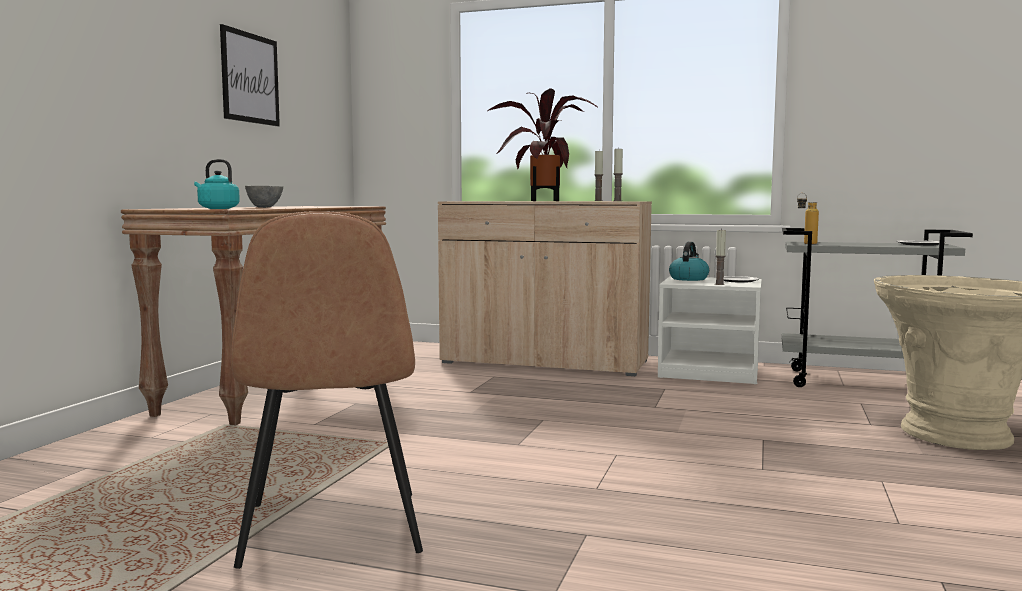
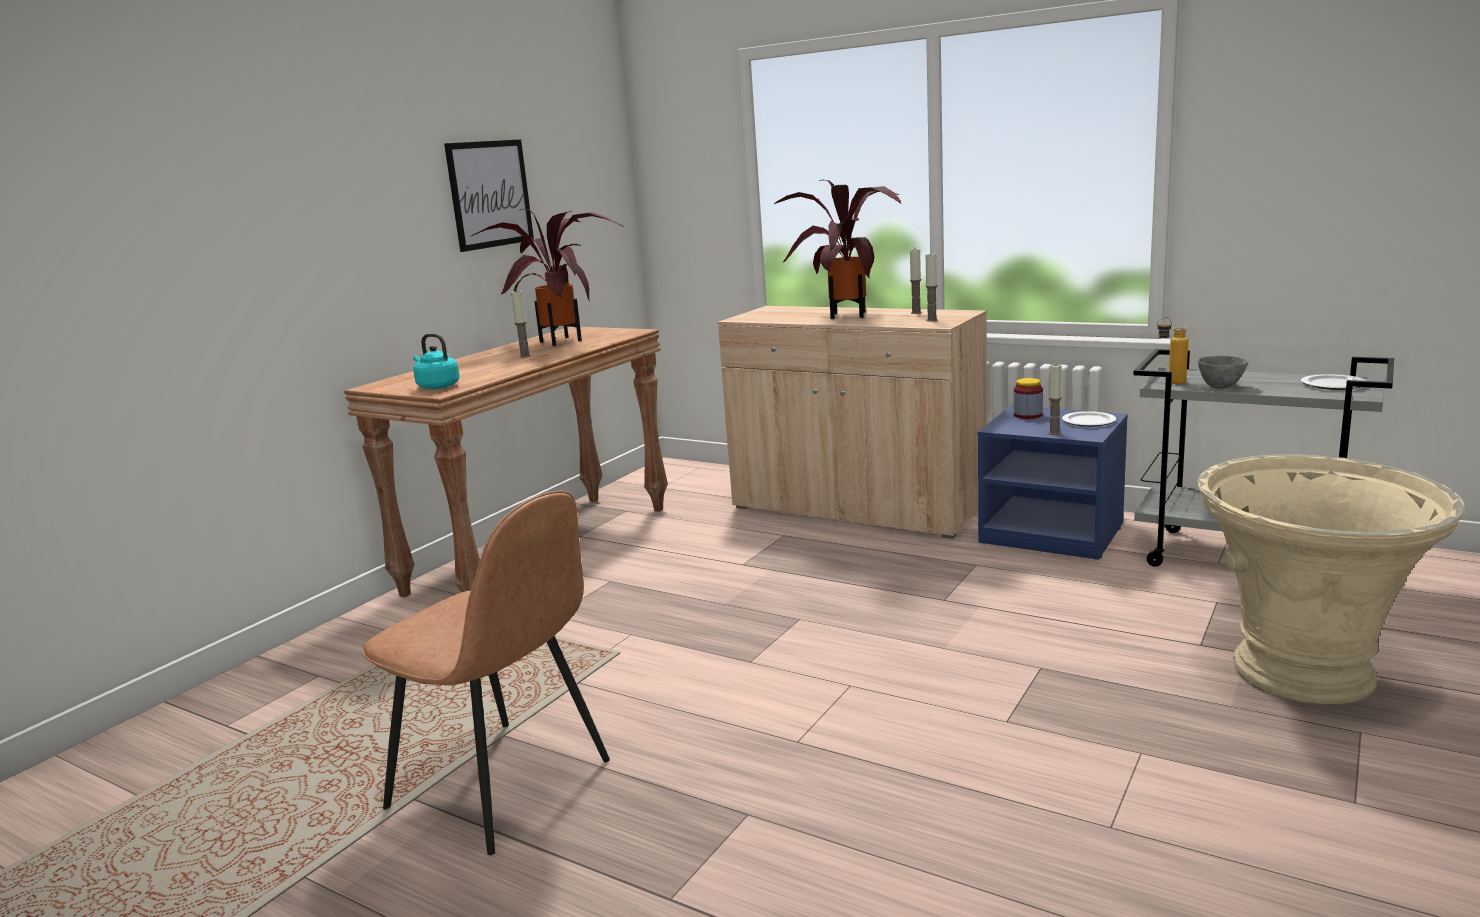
camera: 15 degrees right, 10 degrees up
brown chair [231,211,423,569] -> brown chair turned 60 degrees counterclockwise [363,491,610,855]
grey bowl [245,186,283,208] -> grey bowl moved to [1198,356,1248,389]
white nightstand [658,276,762,384] -> blue nightstand [978,406,1128,560]
kettle [669,242,709,281] -> jar [1014,378,1043,419]
none -> potted plant [470,209,623,346]
none -> candle [511,290,531,358]

